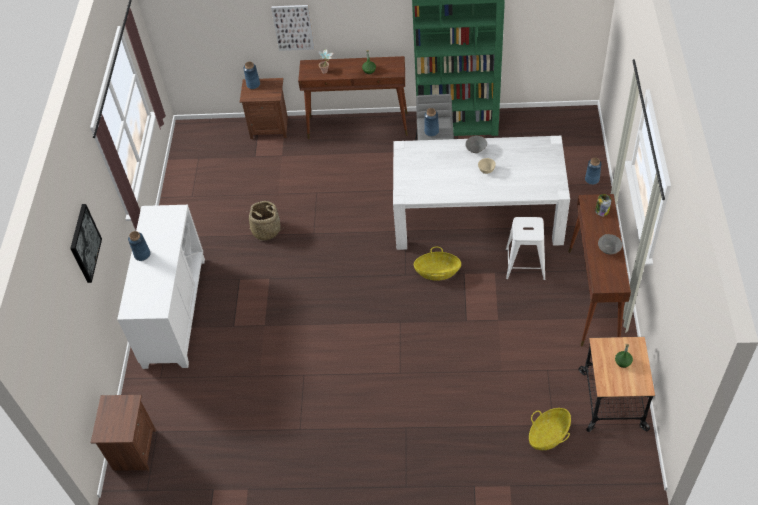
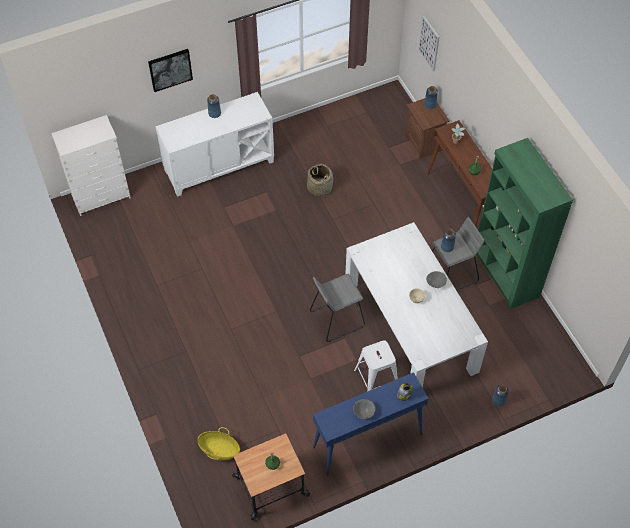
camera: 60 degrees right, 5 degrees up
brown nightstand [91,395,156,471] -> white dresser [51,115,131,216]
picture [271,5,314,51] -> picture moved to [419,16,439,71]
basket [414,247,461,281] -> grey stool [310,274,365,342]
brown console table [568,194,631,346] -> blue console table [313,372,429,476]

